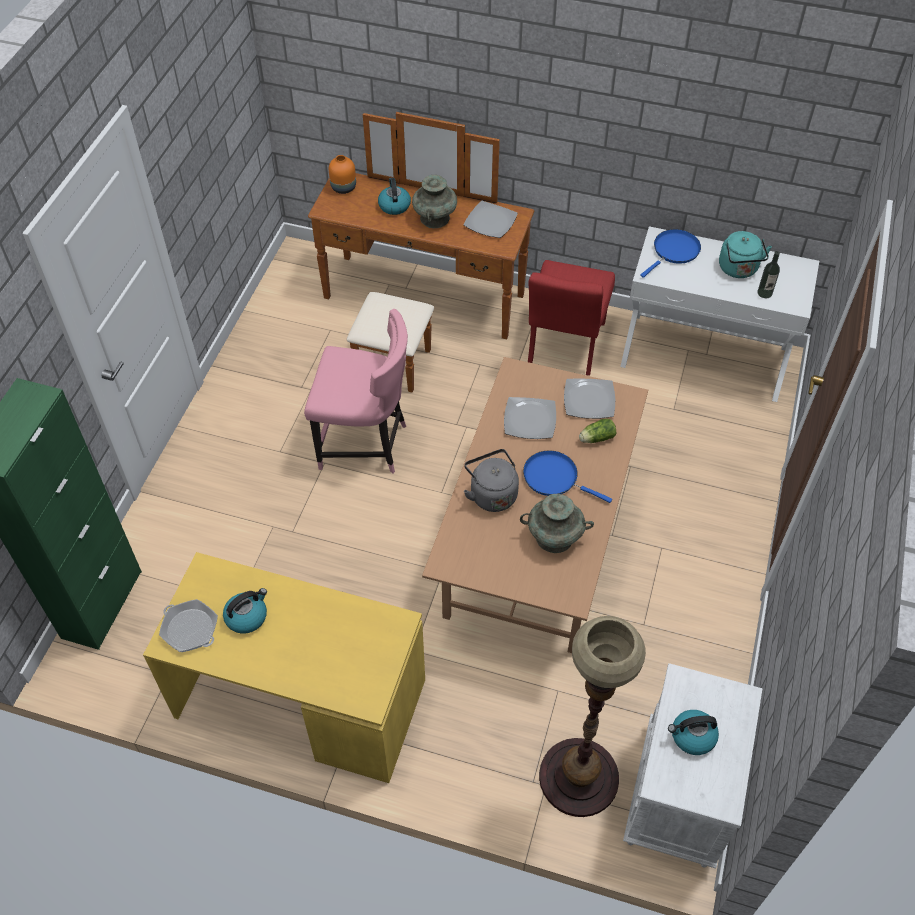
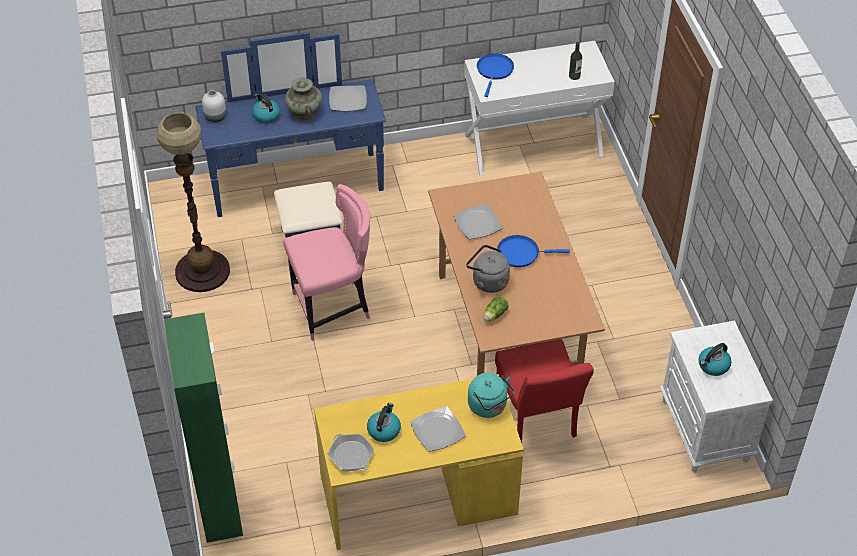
camera: 30 degrees left, 5 degrees down
frying pan [159,599,218,652] -> frying pan turned 45 degrees clockwise [328,434,374,471]
brown dresser [308,112,534,393] -> blue dresser [196,32,386,238]
orange vase [329,155,356,194] -> white vase [202,90,226,122]
turquoise vase [520,494,594,553] -> none
red chair [528,260,615,376] -> red chair moved to [495,339,594,443]
floor lamp [539,616,646,817] -> floor lamp moved to [156,112,230,292]
plate [564,379,615,419] -> plate moved to [410,406,466,452]
lettuce [579,419,616,443] -> lettuce moved to [483,296,509,322]
turquoise kettle [719,231,772,278] -> turquoise kettle moved to [468,373,515,418]

